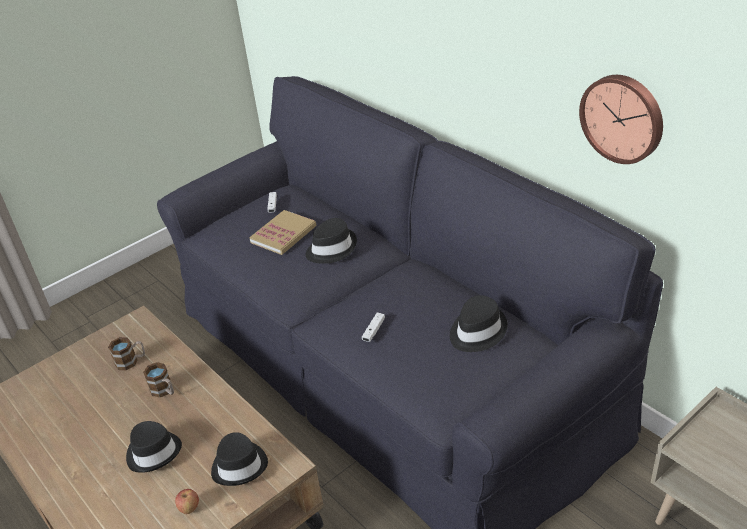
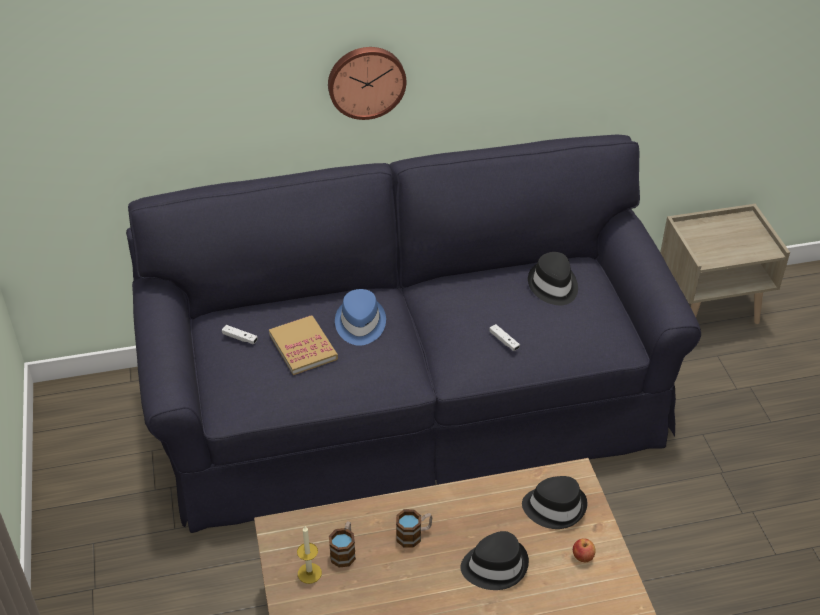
camera: 65 degrees left, 5 degrees up
black hat [305,218,357,264] -> blue hat [335,289,386,346]
wall clock [579,75,663,164] -> wall clock moved to [328,47,406,120]
none -> candle [297,526,322,584]

